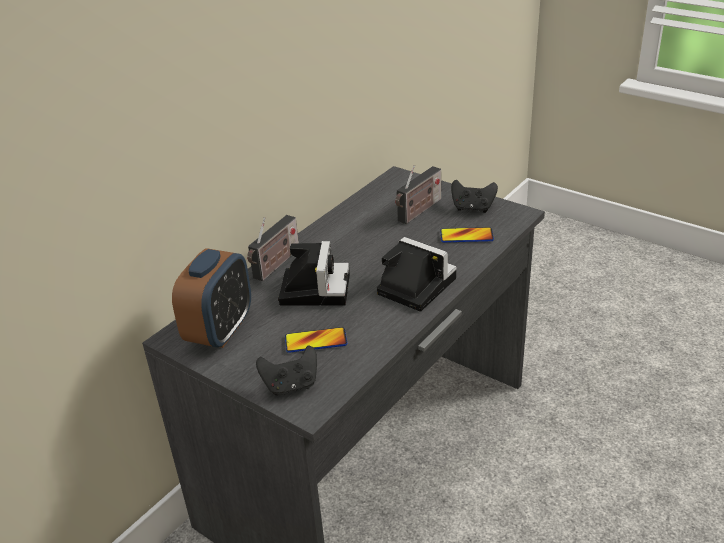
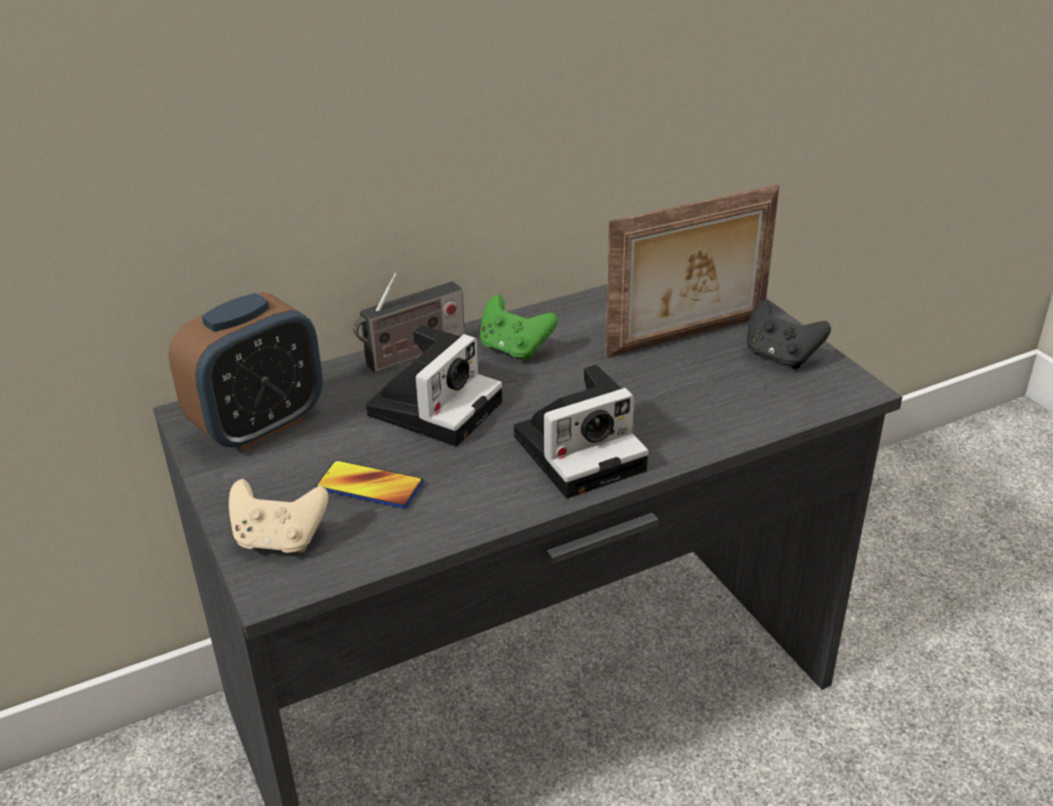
camera: 25 degrees right, 0 degrees up
black game controller [256,346,317,395] -> beige game controller [229,479,328,553]
camera [377,237,457,311] -> camera turned 90 degrees clockwise [514,364,649,498]
radio [395,165,441,224] -> picture frame [606,184,779,358]
phone [440,227,494,242] -> none
none -> green game controller [480,295,558,361]

